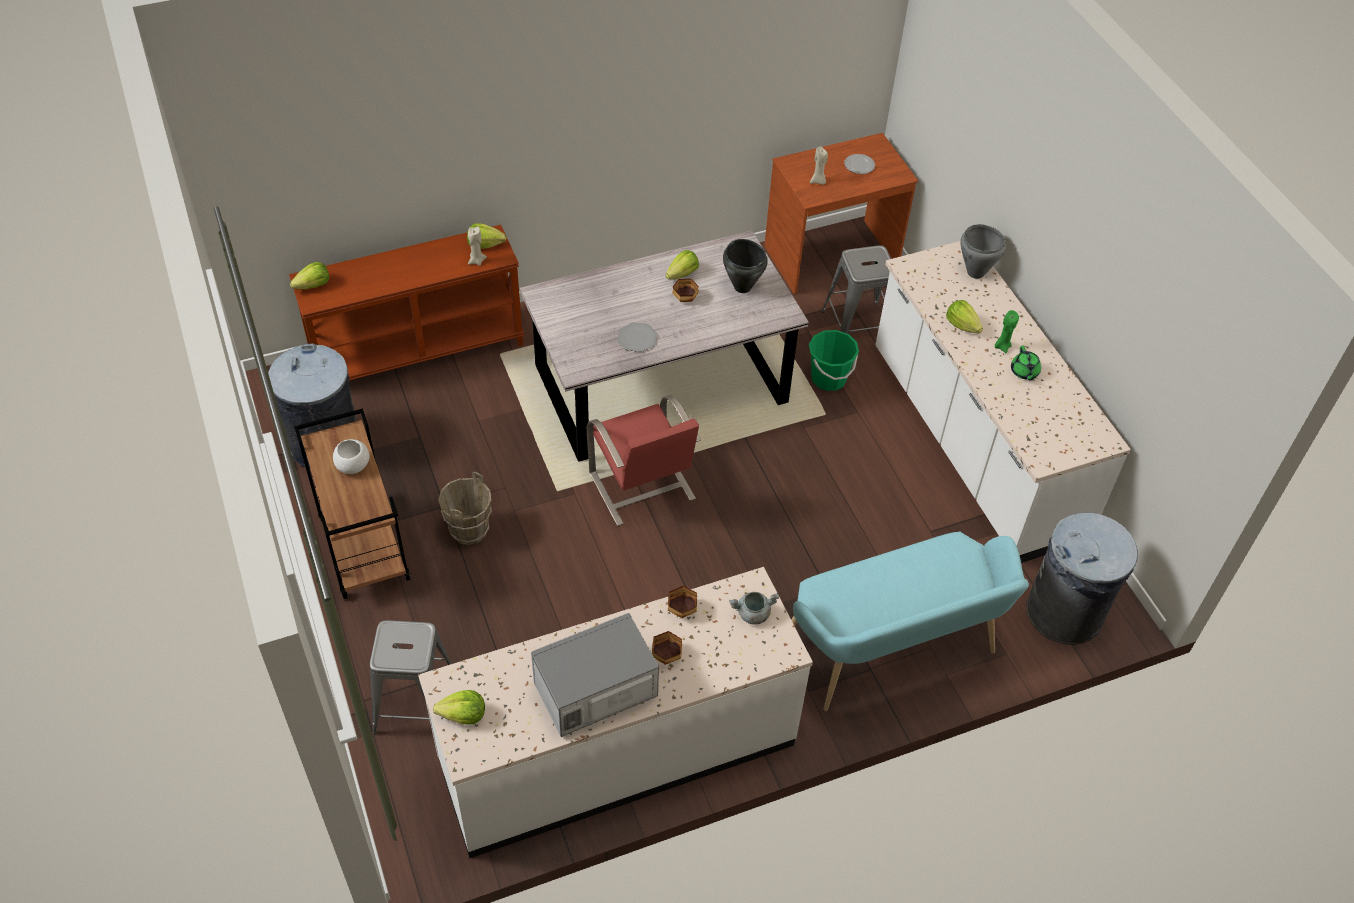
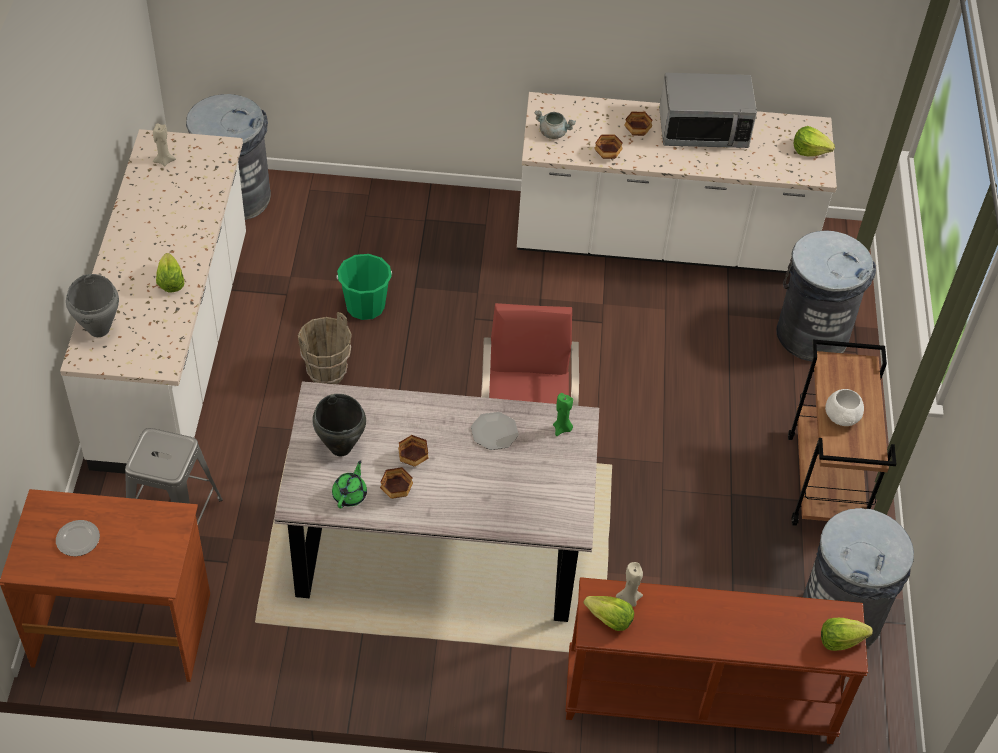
camera: 155 degrees left, 0 degrees up
grey stool [370,620,452,735] -> grey trash can [776,231,876,362]
brown bucket [438,472,492,545] -> brown bucket moved to [298,312,352,384]
lettuce [666,250,699,280] -> bowl [380,467,413,499]
turquoise bench [791,532,1029,711] -> none
green bucket [809,330,859,391] -> green bucket moved to [336,254,392,320]
beige candle [810,147,828,185] -> beige candle moved to [153,123,176,167]
green candle [995,310,1019,353] -> green candle moved to [553,393,573,436]
green teapot [1011,345,1041,380] -> green teapot moved to [332,460,367,508]

